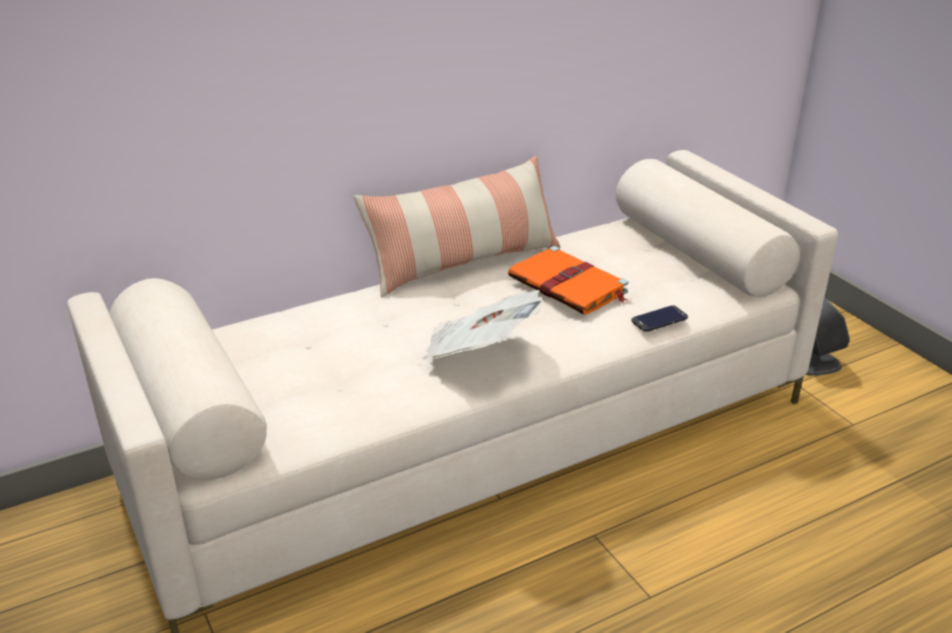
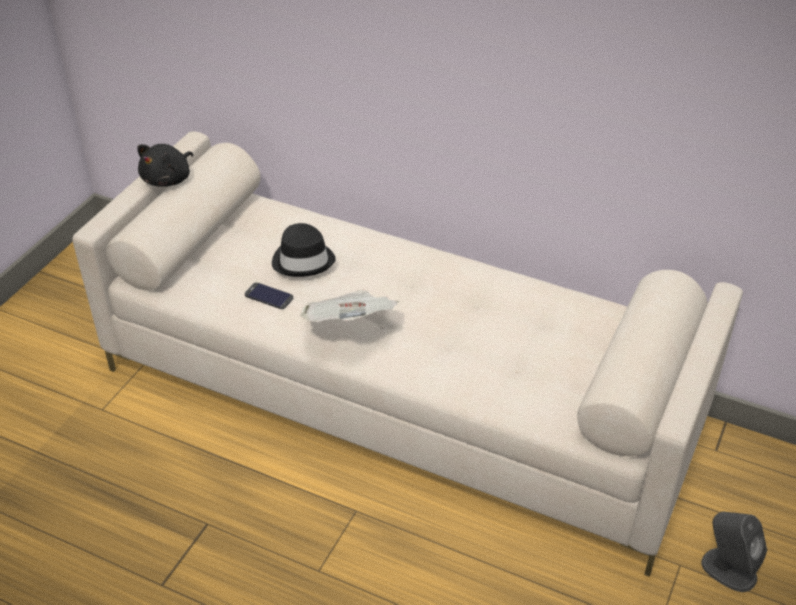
camera: 55 degrees right, 10 degrees up
pillow [354,156,560,297] -> none
orange book [508,246,628,315] -> none
phone [632,305,688,332] -> phone moved to [245,282,293,309]
none -> black plush toy [137,144,193,187]
none -> black hat [272,223,336,277]

